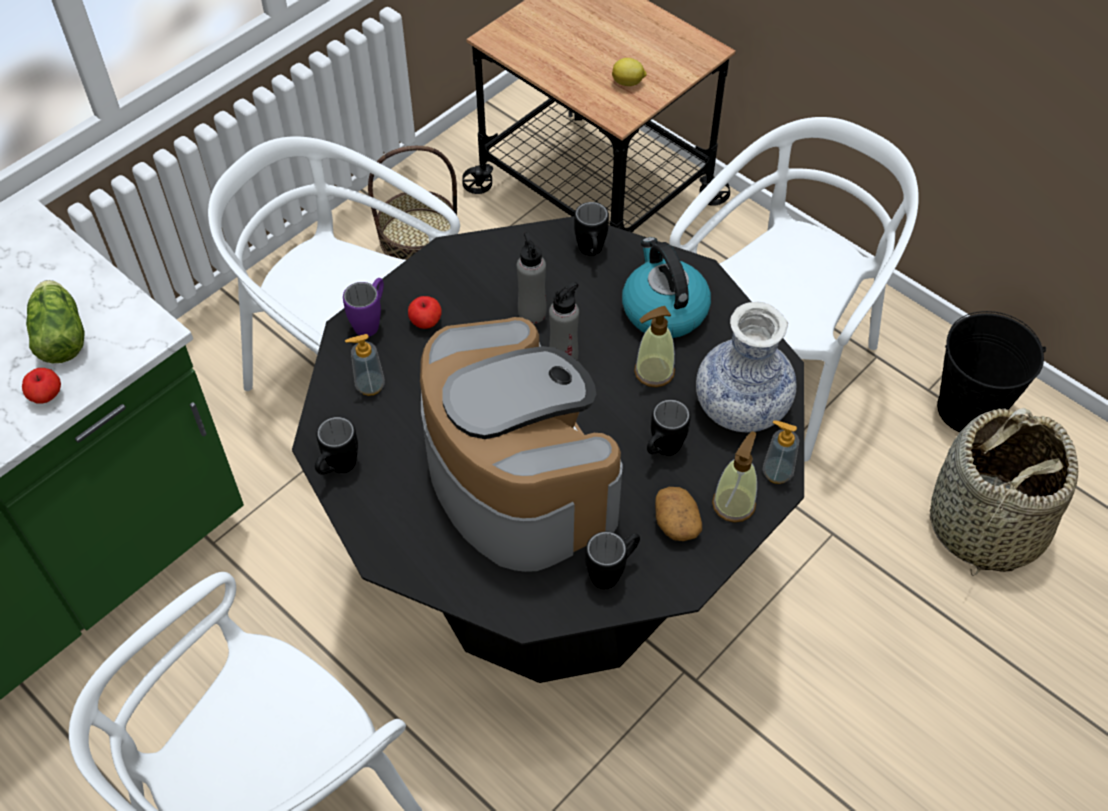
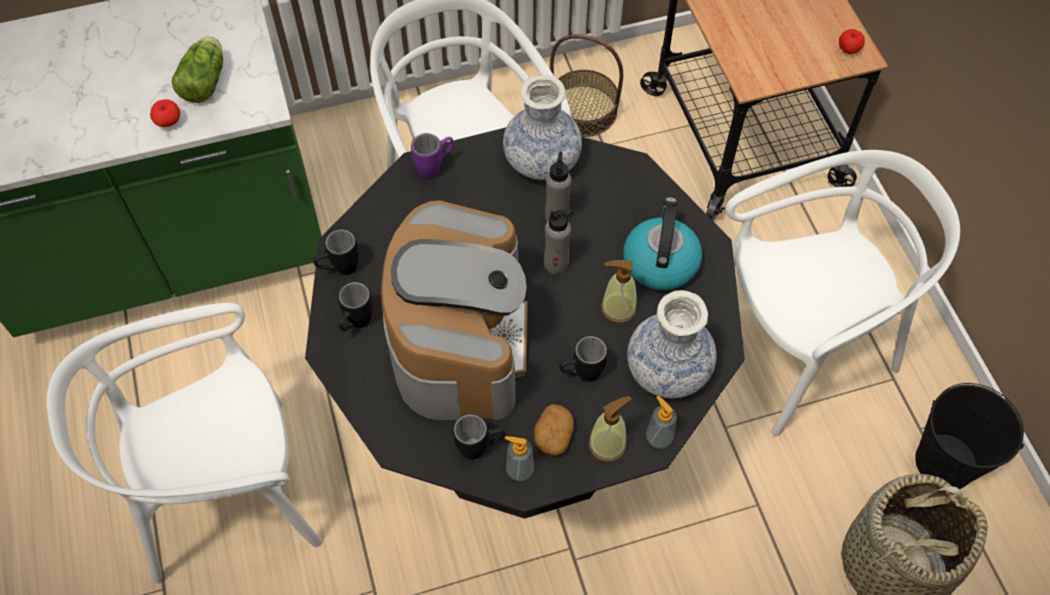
camera: 30 degrees right, 5 degrees up
soap dispenser [345,334,385,396] -> soap dispenser moved to [505,436,534,481]
apple [408,296,442,329] -> apple moved to [839,29,865,54]
black mug [574,202,609,256] -> black mug moved to [338,282,373,331]
lemon [612,58,647,86] -> none
none -> vase [503,75,582,180]

